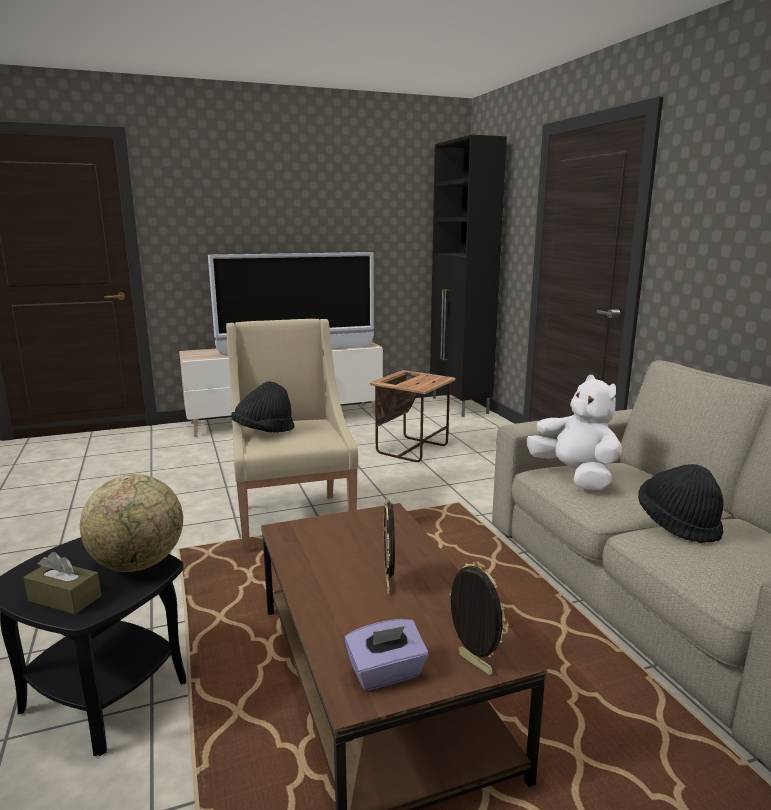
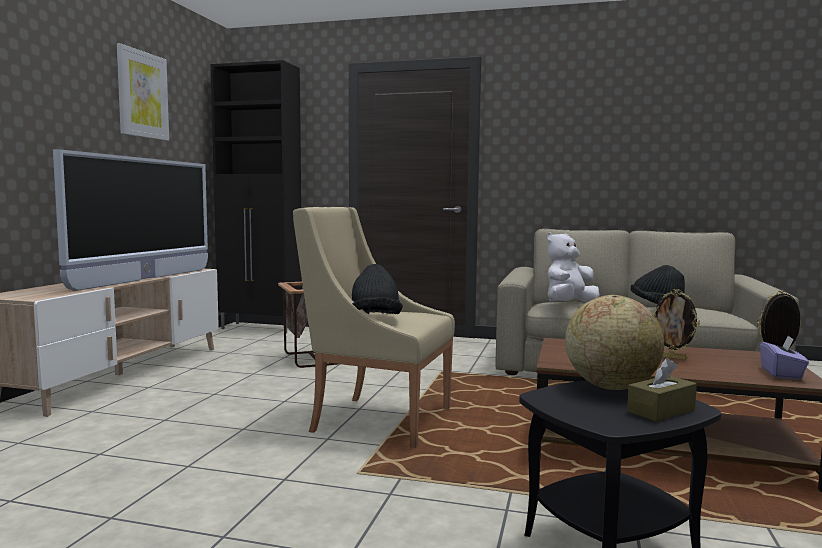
camera: 55 degrees left, 10 degrees down
white plush toy [527,375,622,491] -> white plush toy turned 45 degrees counterclockwise [547,233,600,302]
none -> picture [117,43,169,141]

